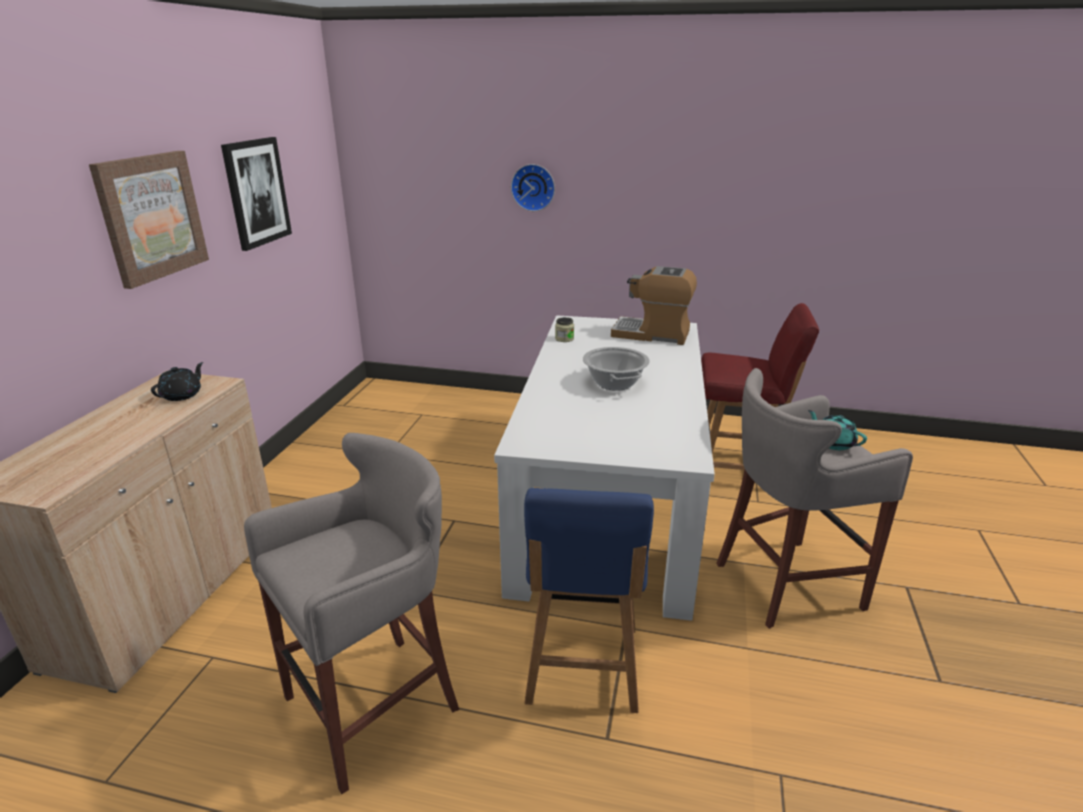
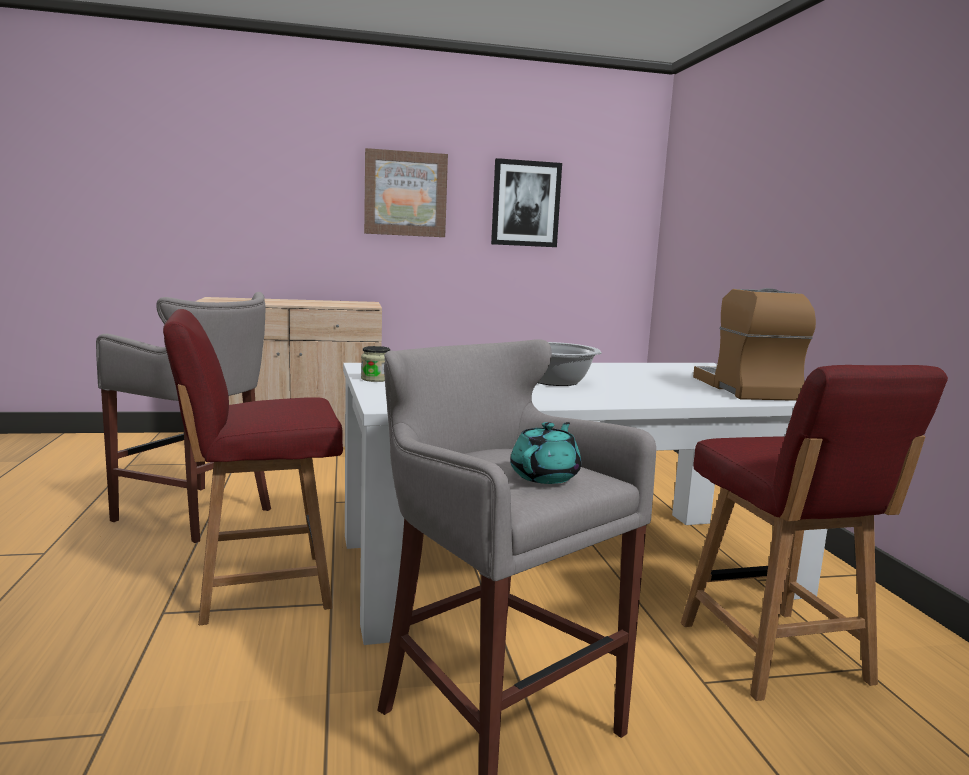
camera: 65 degrees right, 15 degrees down
black teapot [151,362,203,401] -> none
wall clock [511,164,555,211] -> none
blue chair [524,488,654,713] -> red chair [163,309,343,625]
jar [555,317,574,342] -> jar moved to [361,346,390,382]

